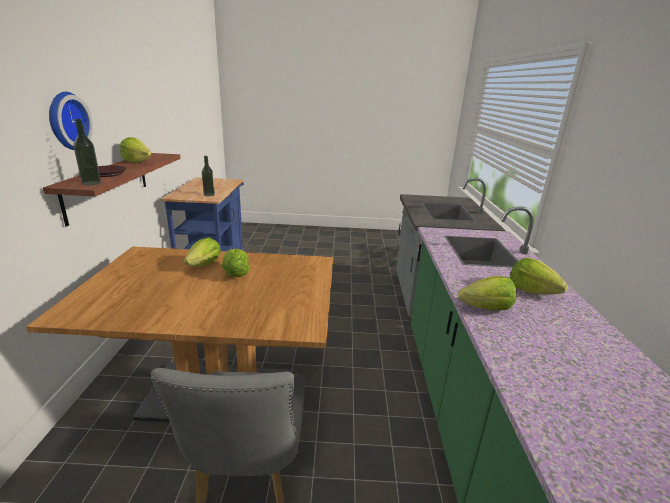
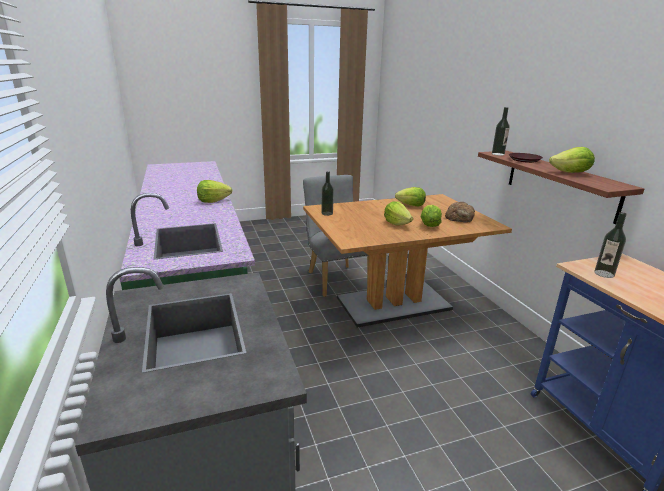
camera: 160 degrees right, 0 degrees up
wall clock [49,92,93,150] -> none
lettuce [510,258,568,295] -> lettuce moved to [395,187,426,206]
none -> bottle [321,171,334,216]
none -> bread [445,202,475,222]

